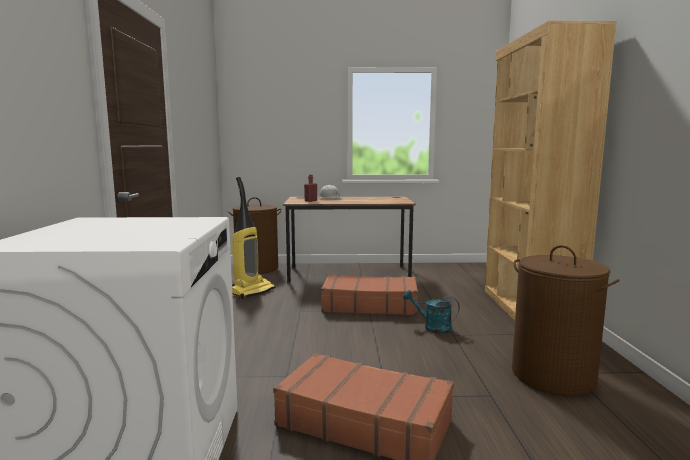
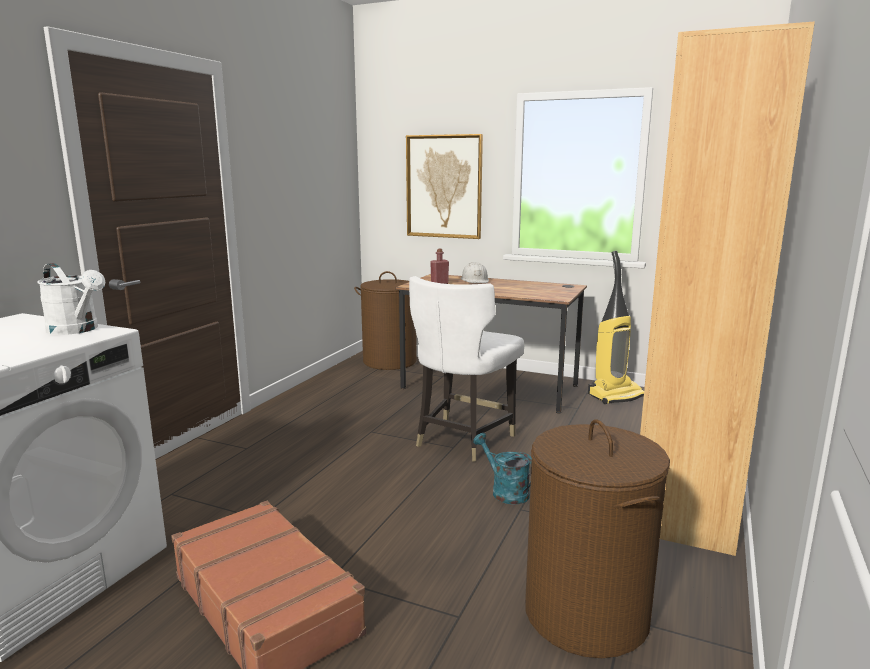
camera: 25 degrees right, 5 degrees up
vacuum cleaner [232,177,275,299] -> vacuum cleaner moved to [588,251,644,404]
brown suitcase [321,274,418,315] -> white chair [409,276,524,462]
none -> white watering can [38,263,105,335]
none -> picture [406,134,483,239]

